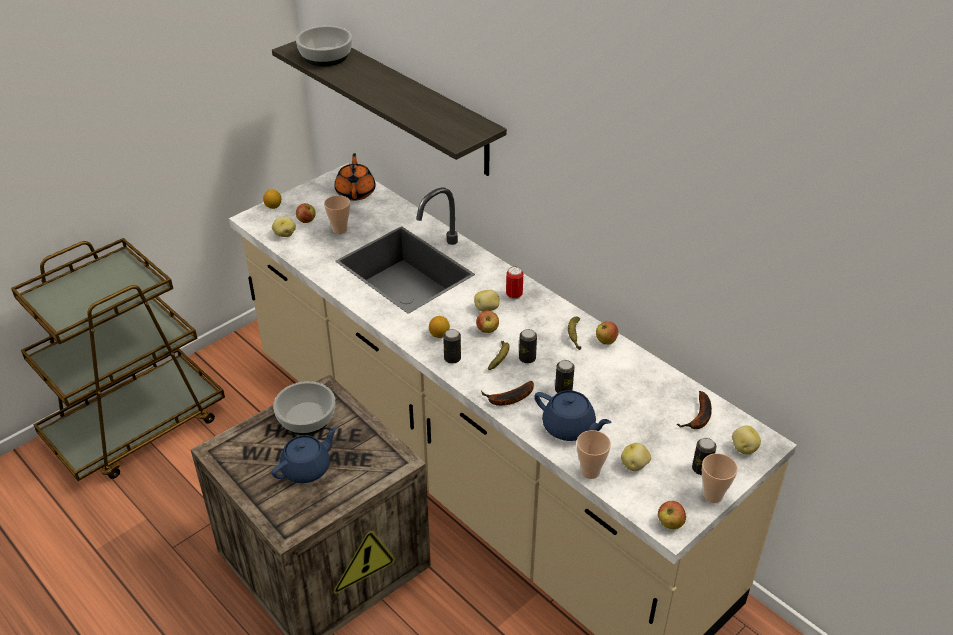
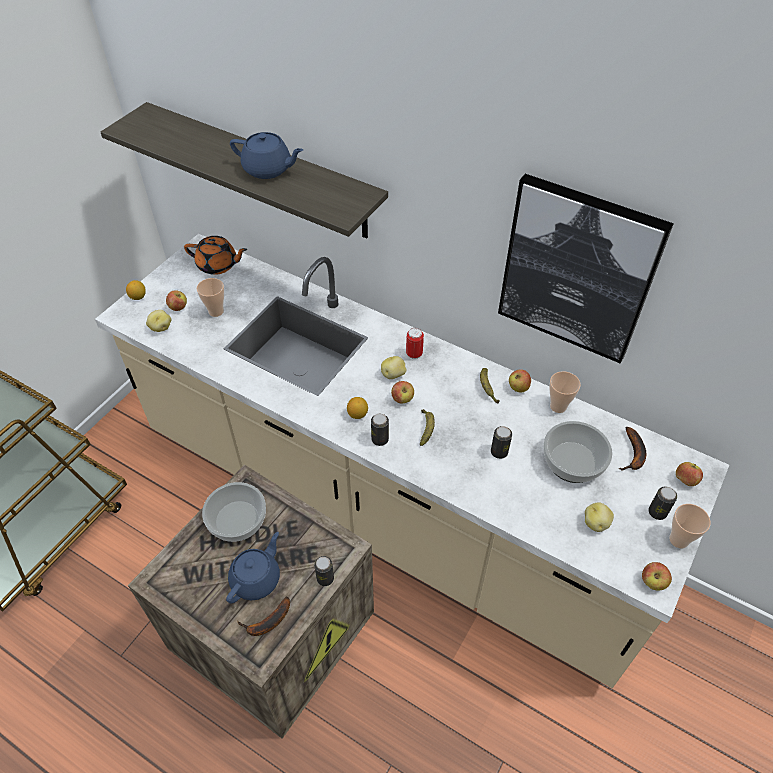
camera: 15 degrees left, 10 degrees up
bowl [296,26,352,67] -> bowl moved to [543,421,612,483]
orange teapot [335,153,376,201] -> orange teapot turned 120 degrees clockwise [184,236,247,275]
banana [481,381,534,406] -> banana moved to [237,597,290,636]
can [519,329,537,364] -> can moved to [314,556,334,586]
blue teapot [535,390,612,441] -> blue teapot moved to [230,132,303,179]
cup [577,430,611,479] -> cup moved to [549,371,581,413]
potato [732,425,761,455] -> apple [676,462,703,486]
none -> picture [498,174,674,364]

